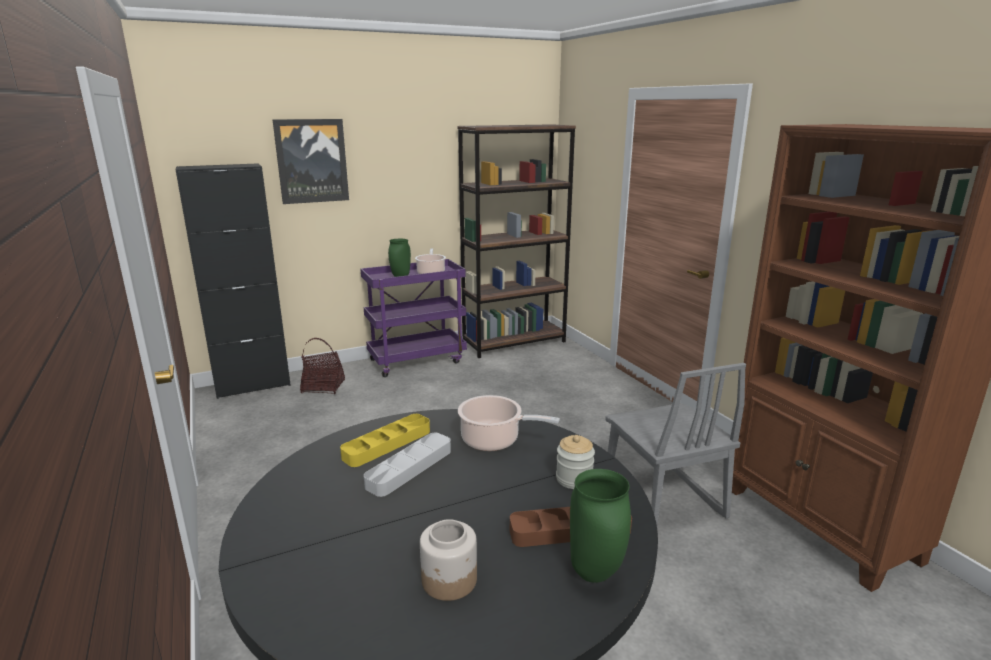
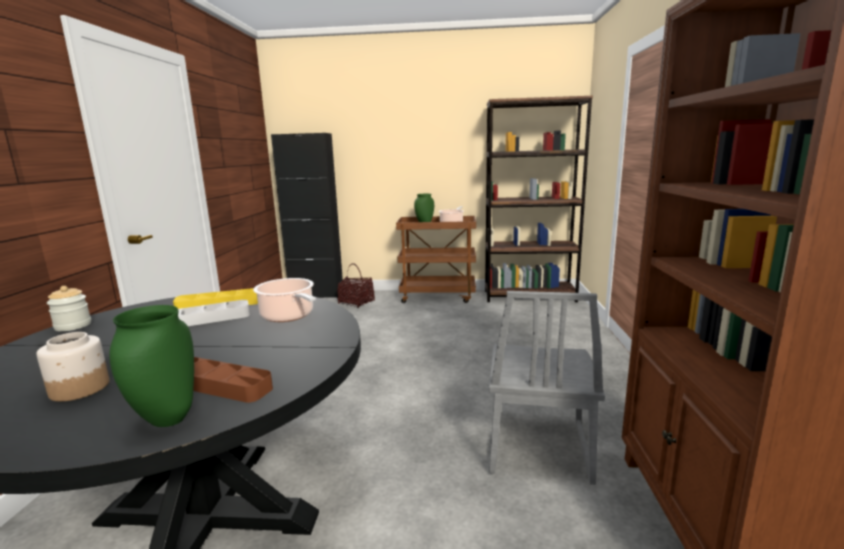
camera: 30 degrees right, 5 degrees down
picture [273,119,349,204] -> none
purple cart [360,259,467,377] -> brown cart [396,216,476,303]
jar [556,435,595,489] -> jar moved to [47,286,91,331]

